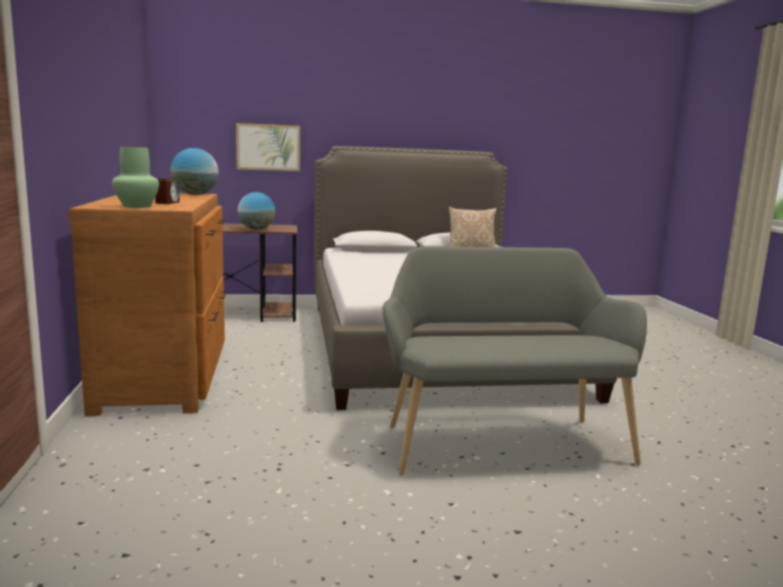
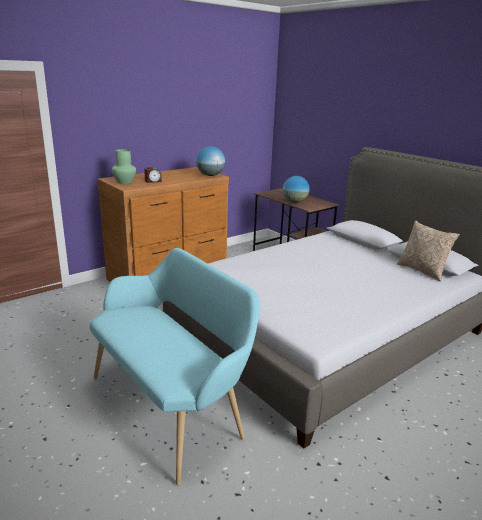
camera: 60 degrees right, 10 degrees up
picture [236,123,300,171] -> none
grey bench [383,246,647,475] -> turquoise bench [89,248,260,485]

